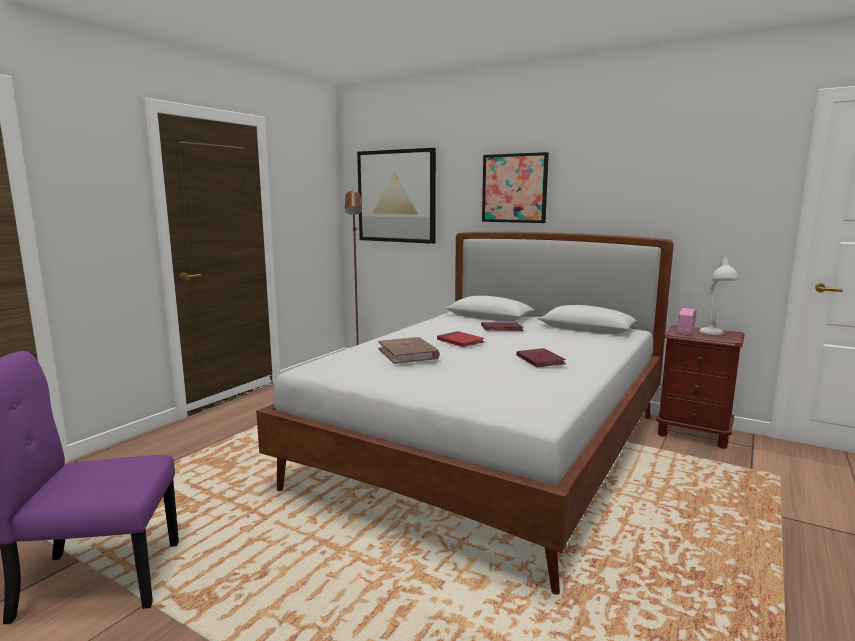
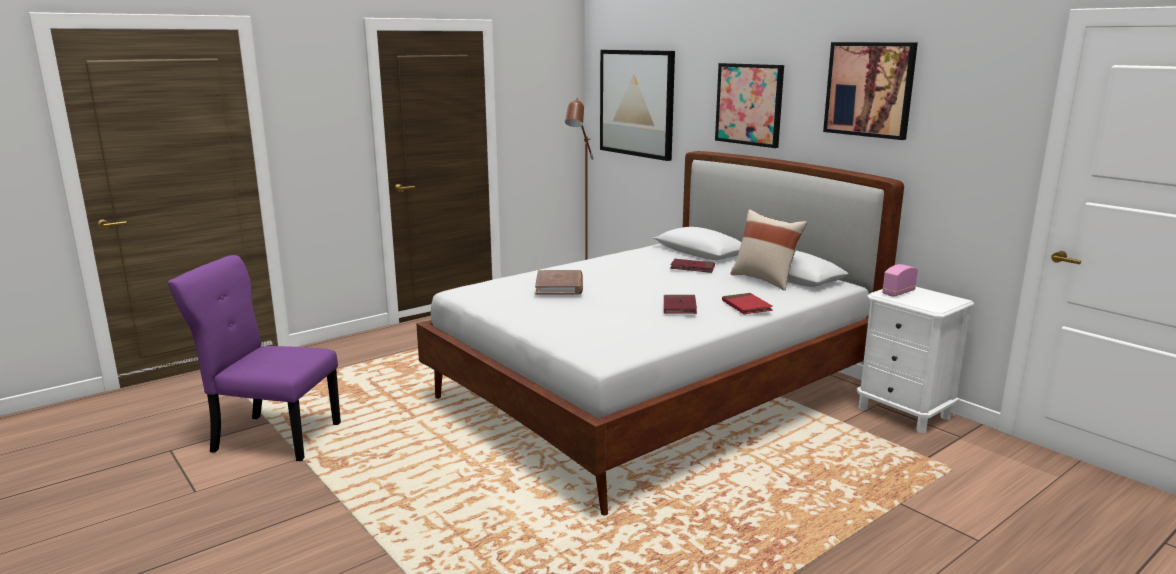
camera: 20 degrees right, 5 degrees up
red book [437,331,485,347] -> red book moved to [722,293,773,314]
brown nightstand [656,325,745,449] -> white nightstand [857,287,974,433]
white table lamp [699,255,739,335] -> none
none -> beige pillow [730,209,807,291]
none -> picture [823,42,918,140]

